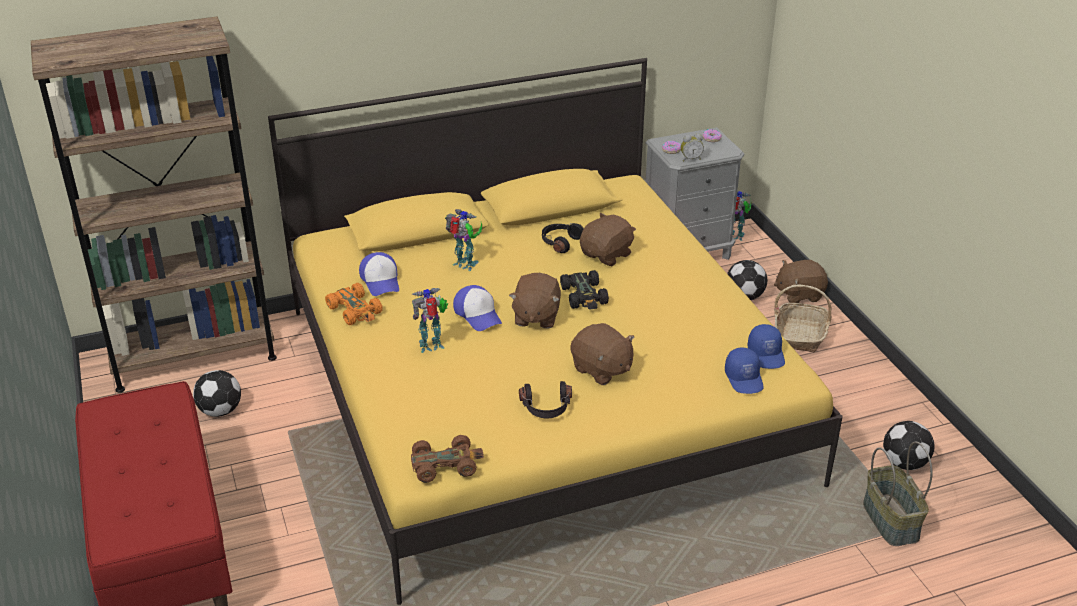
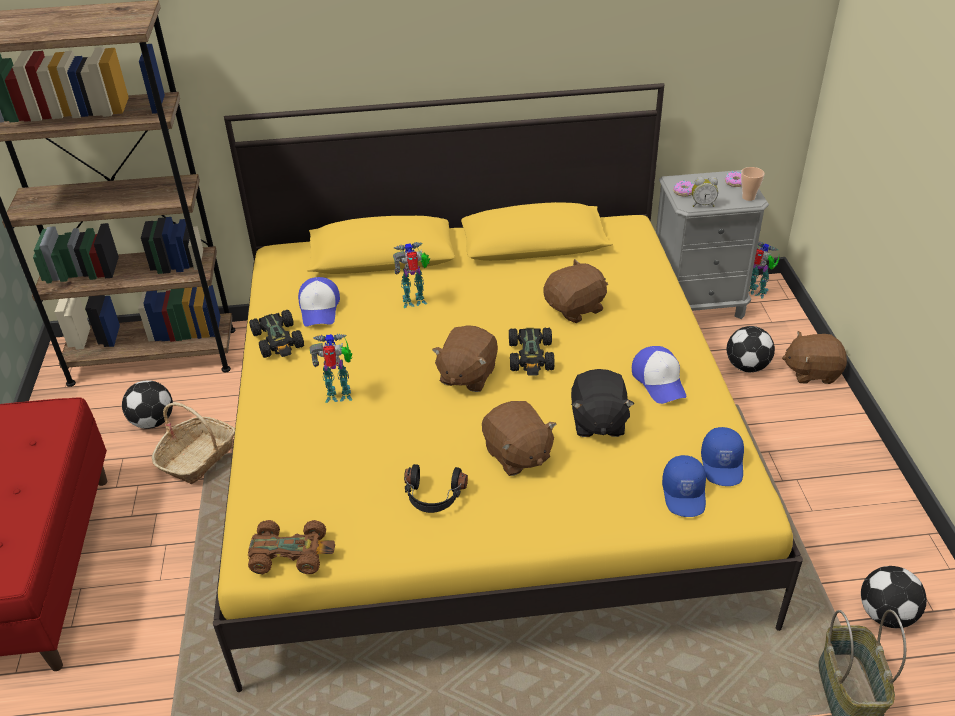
camera: 15 degrees right, 5 degrees up
orange toy car [325,283,383,325] -> black toy car [249,309,304,358]
toy robot [445,209,482,271] -> toy robot turned 60 degrees counterclockwise [393,242,430,308]
cap [453,285,502,331] -> cap moved to [632,346,687,404]
black headphones [542,223,584,253] -> none
basket [774,285,831,353] -> basket moved to [152,402,235,484]
none -> black plush toy [571,369,634,437]
none -> cup [741,167,765,201]

